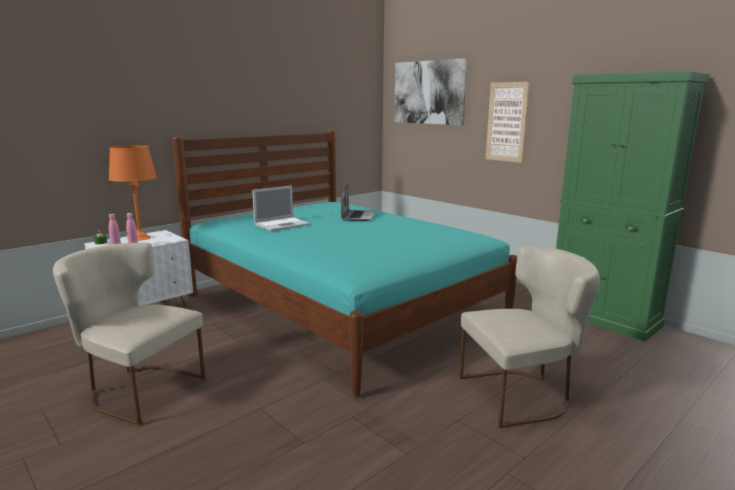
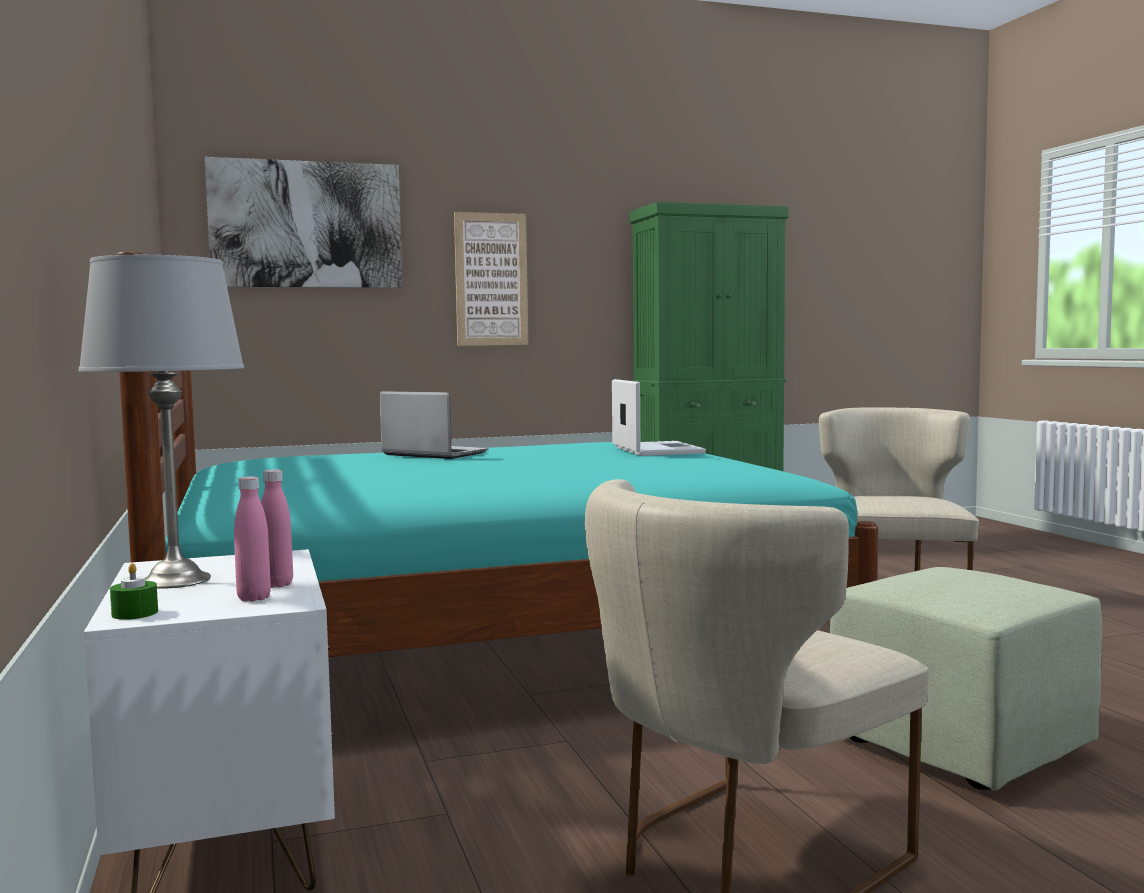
camera: 65 degrees left, 10 degrees down
orange table lamp [109,145,157,241] -> grey table lamp [79,255,244,589]
laptop [252,186,310,231] -> laptop moved to [612,379,706,456]
none -> green ottoman [830,567,1102,791]

